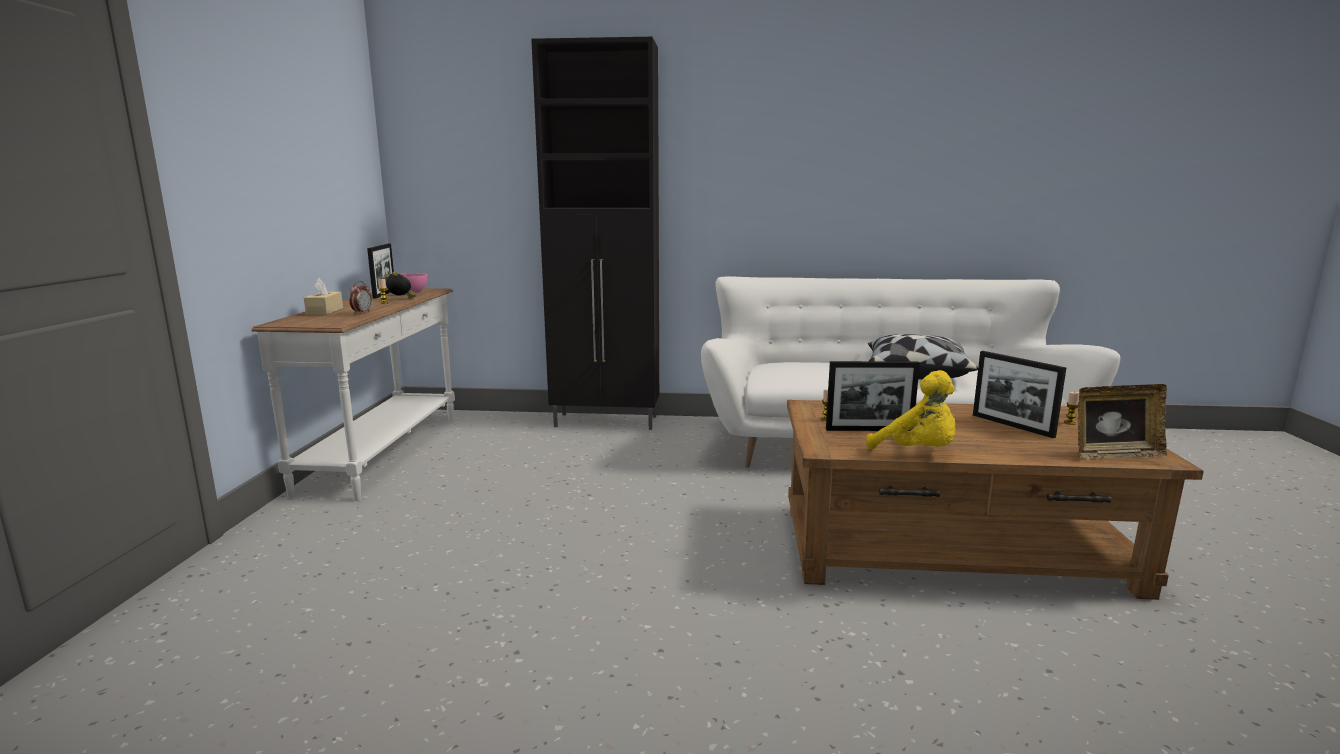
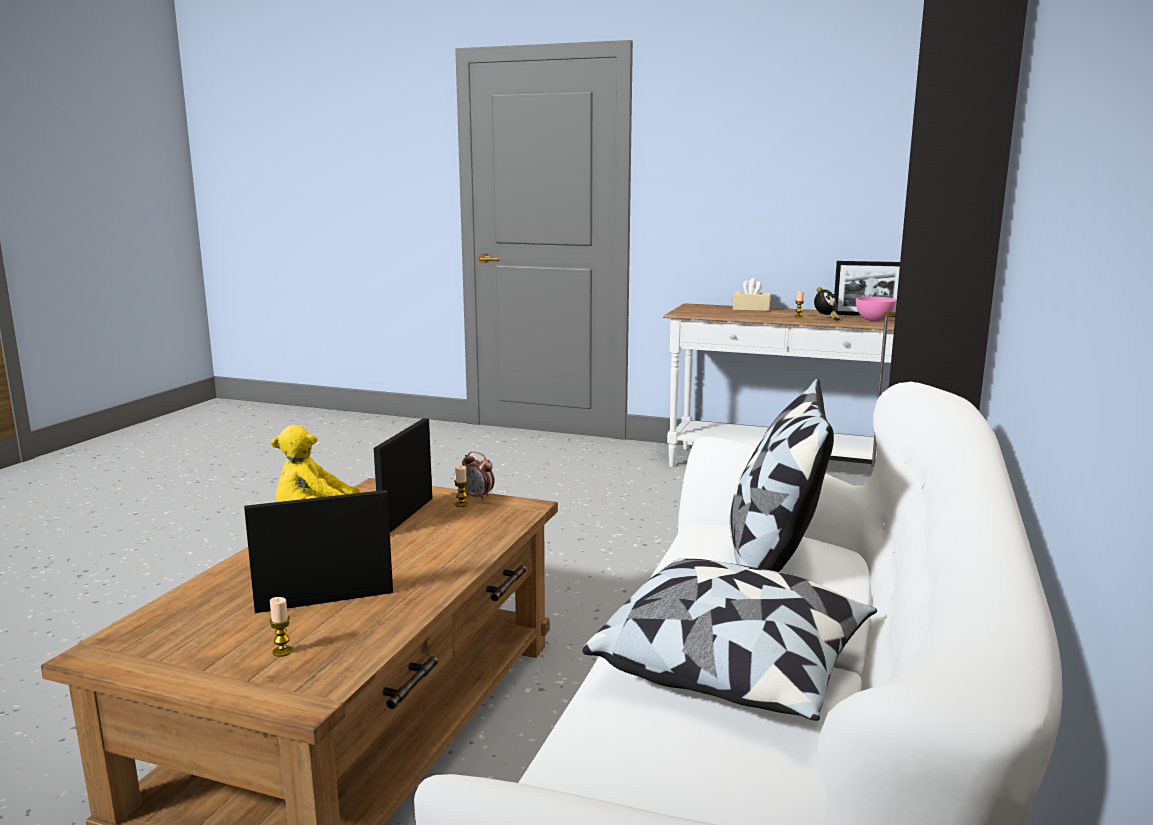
camera: 105 degrees right, 0 degrees up
alarm clock [349,281,372,313] -> alarm clock moved to [462,452,495,500]
picture frame [1078,384,1167,459] -> none
none -> pillow [730,379,834,572]

